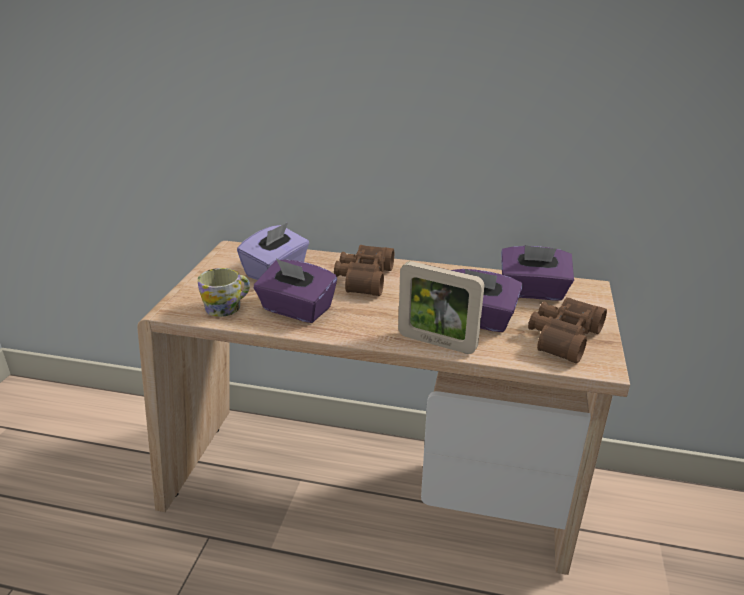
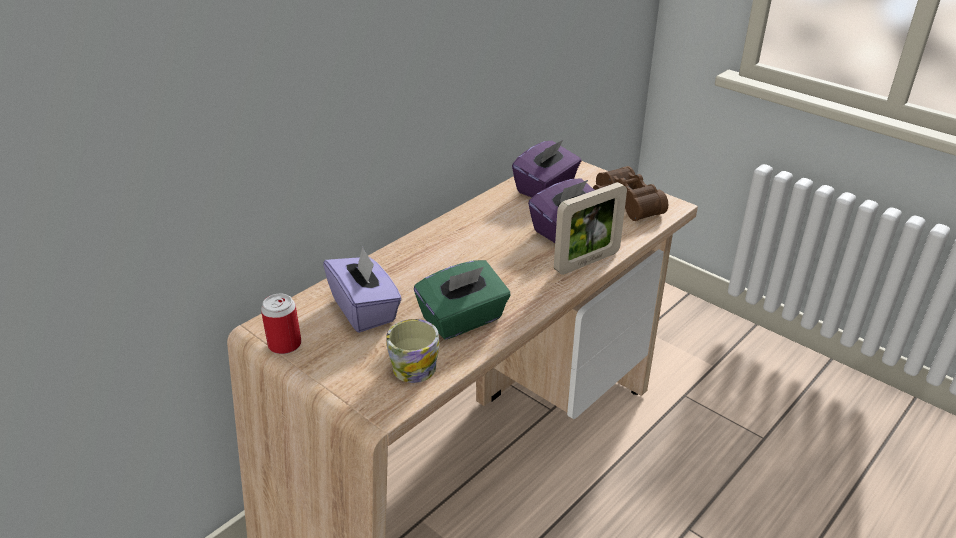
camera: 60 degrees left, 5 degrees up
purple tissue box [254,259,337,323] -> green tissue box [414,260,511,340]
brown binoculars [334,245,394,296] -> none
none -> can [261,294,301,354]

